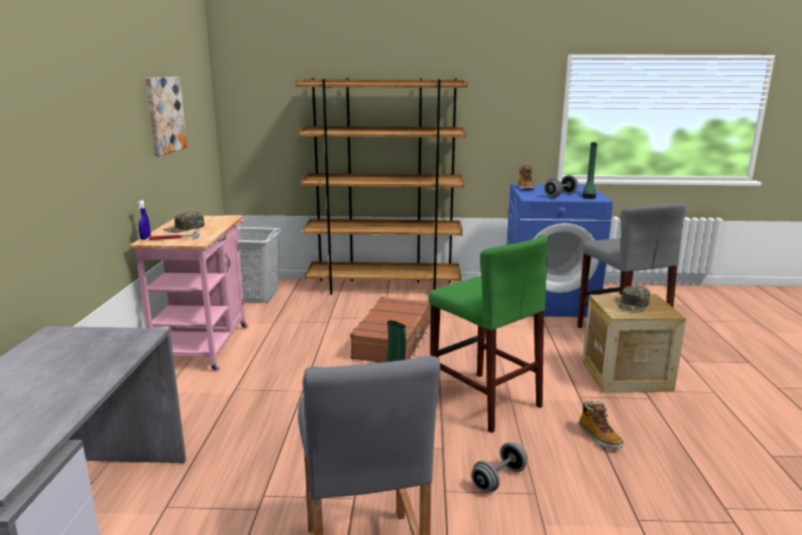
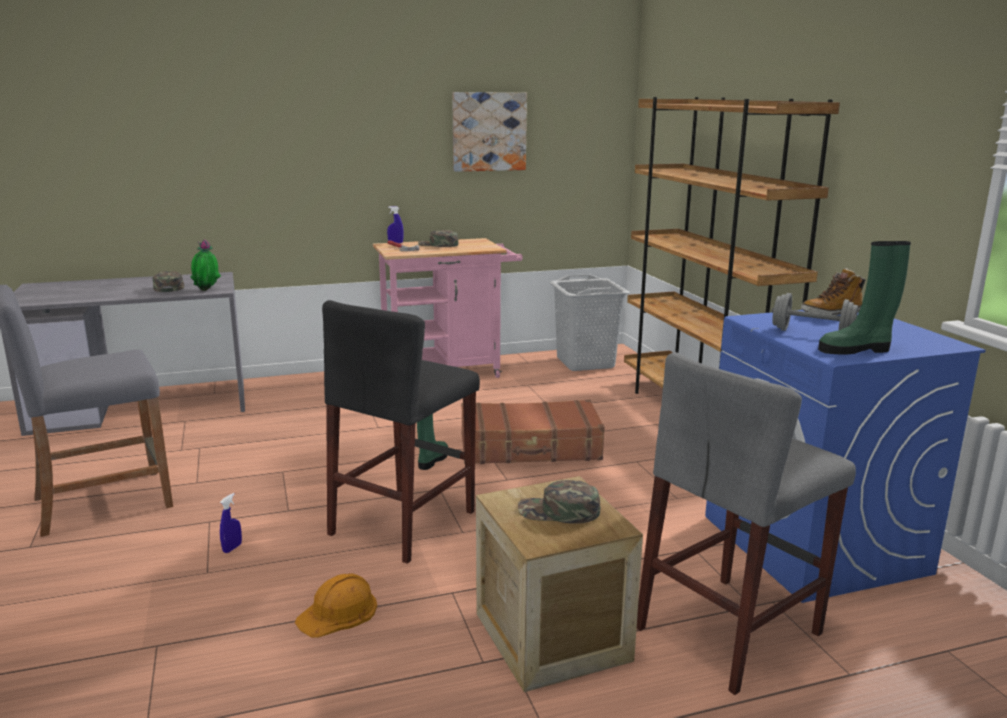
camera: 70 degrees right, 0 degrees up
green stool [429,235,549,433] -> black stool [322,300,480,564]
grey dumbbell [471,442,527,492] -> blue spray bottle [220,493,242,553]
boot [579,401,624,449] -> orange hard hat [295,574,377,638]
none -> green cap [152,271,184,292]
none -> potted plant [191,239,221,291]

